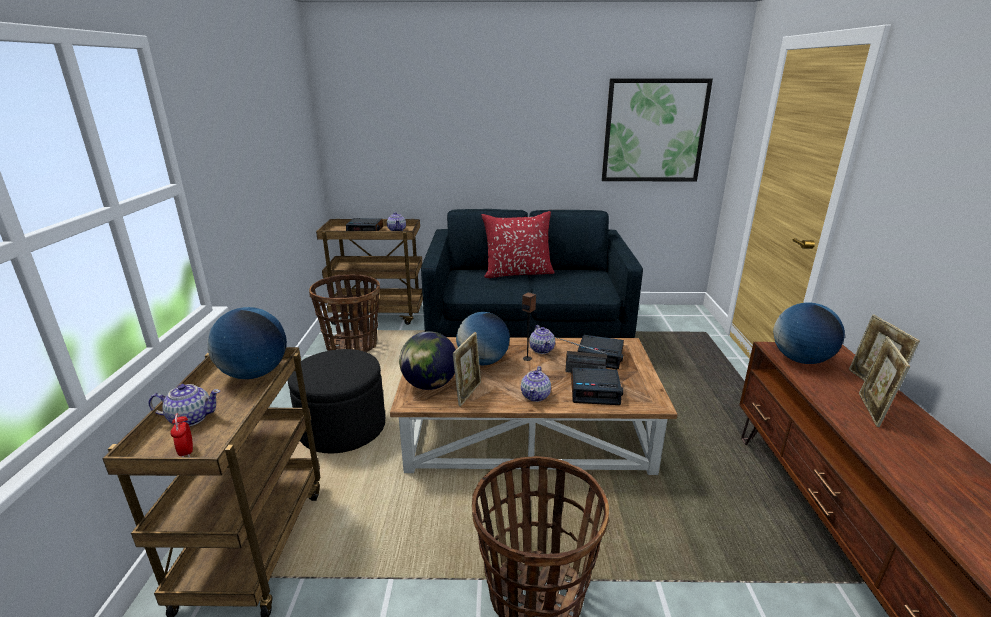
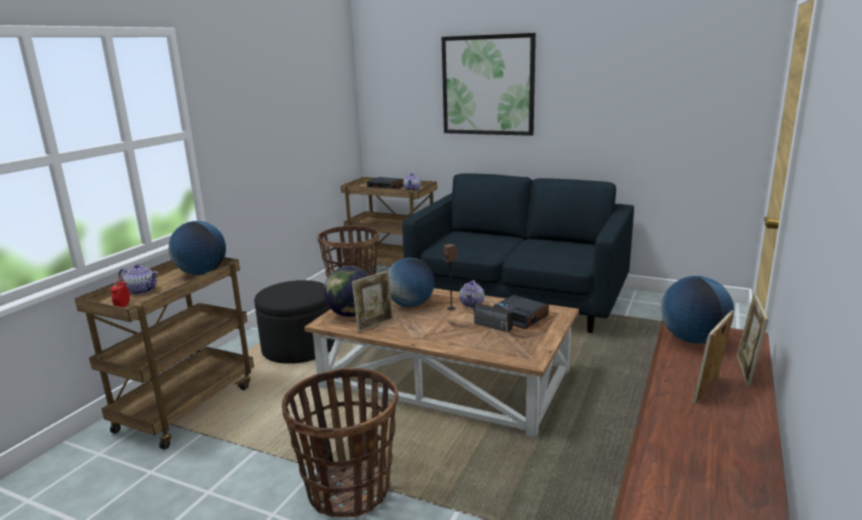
camera: 25 degrees right, 5 degrees down
red pillow [481,211,555,278] -> none
teapot [521,366,551,402] -> none
alarm clock [571,367,623,405] -> none
picture [602,78,713,181] -> picture moved to [442,33,536,136]

